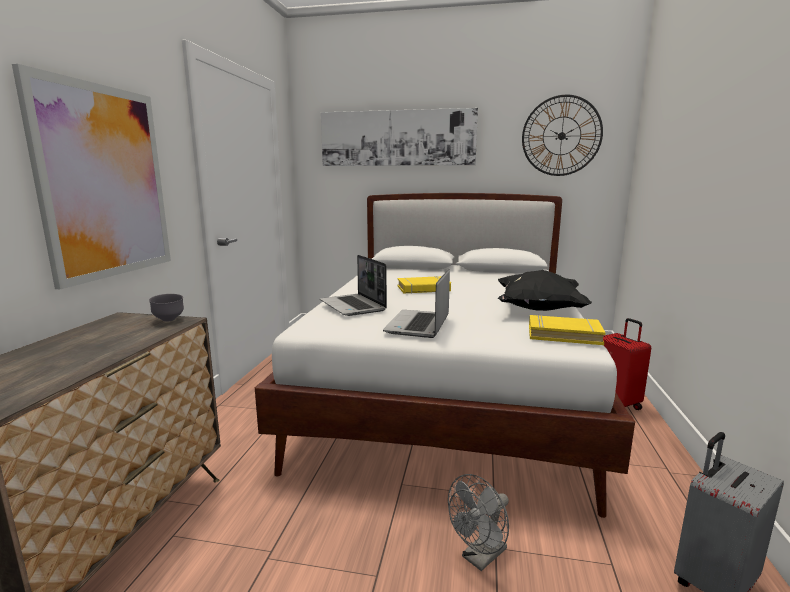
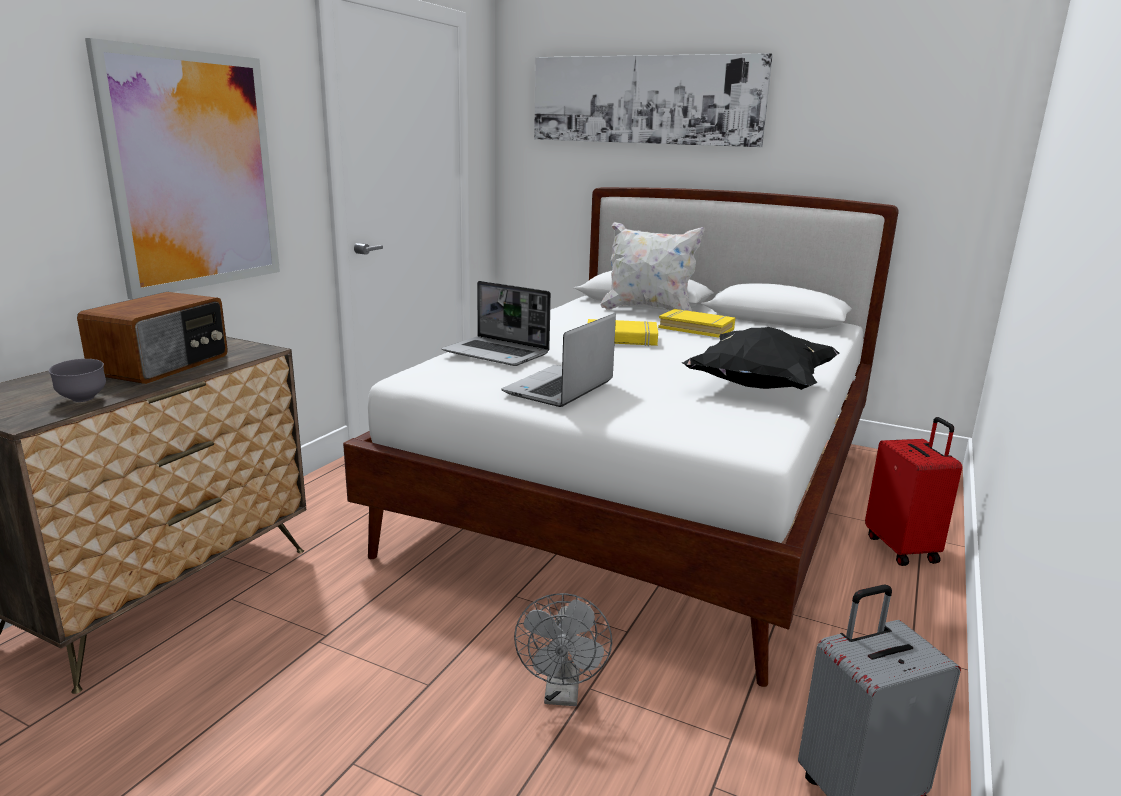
camera: 15 degrees right, 5 degrees up
grey bowl [149,294,184,322] -> grey bowl moved to [49,359,106,402]
laptop [320,255,387,316] -> laptop turned 45 degrees counterclockwise [441,281,551,366]
grey fan [448,474,509,571] -> grey fan turned 60 degrees counterclockwise [514,593,612,706]
wall clock [522,95,603,176] -> none
yellow book [529,315,606,345] -> yellow book moved to [658,309,735,338]
none -> radio [77,292,228,384]
none -> white pillow [601,222,705,311]

